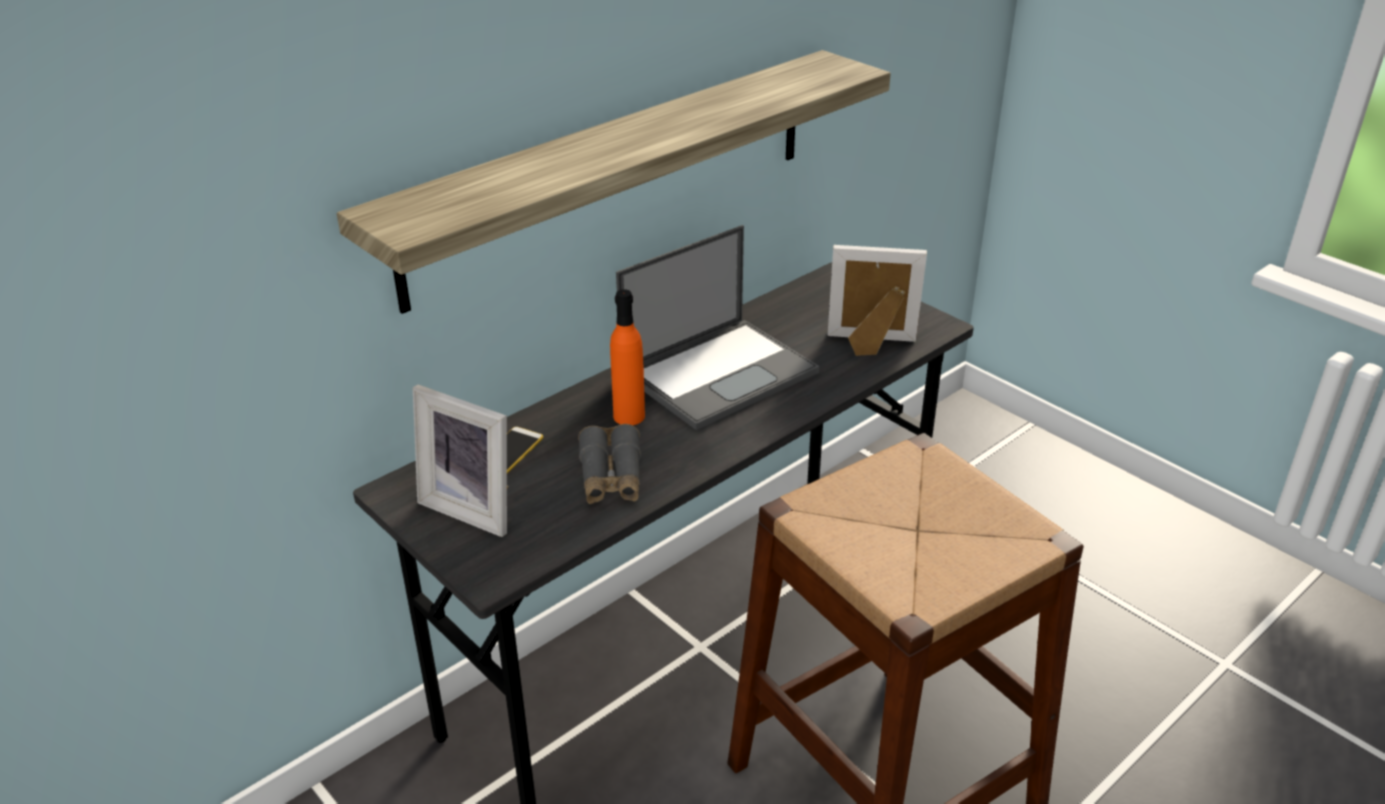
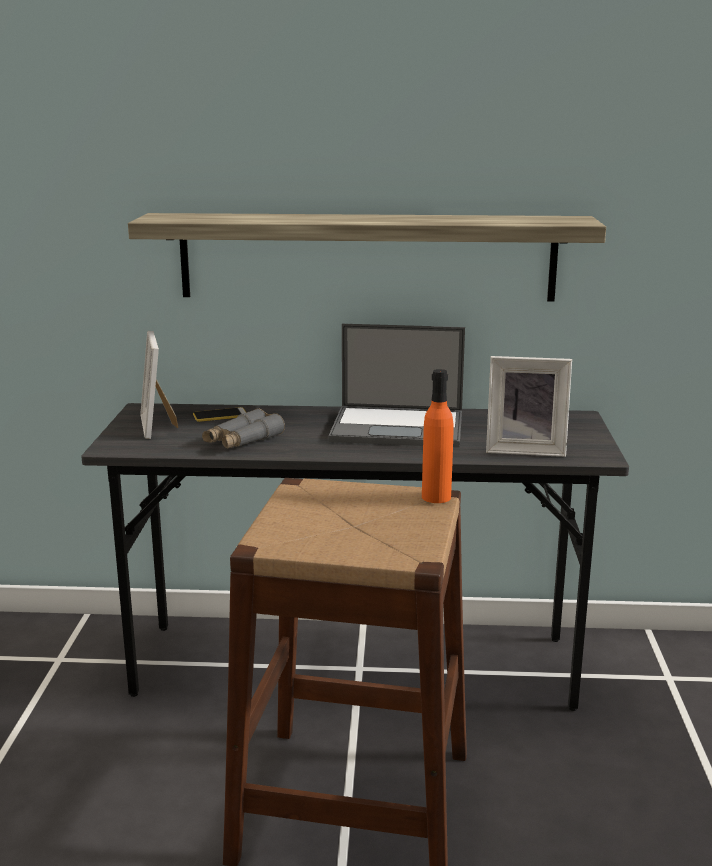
camera: 45 degrees right, 15 degrees down
orange bottle [610,289,645,425] -> orange bottle moved to [422,369,453,503]
picture frame [828,245,927,356] -> picture frame turned 135 degrees clockwise [486,356,572,457]

